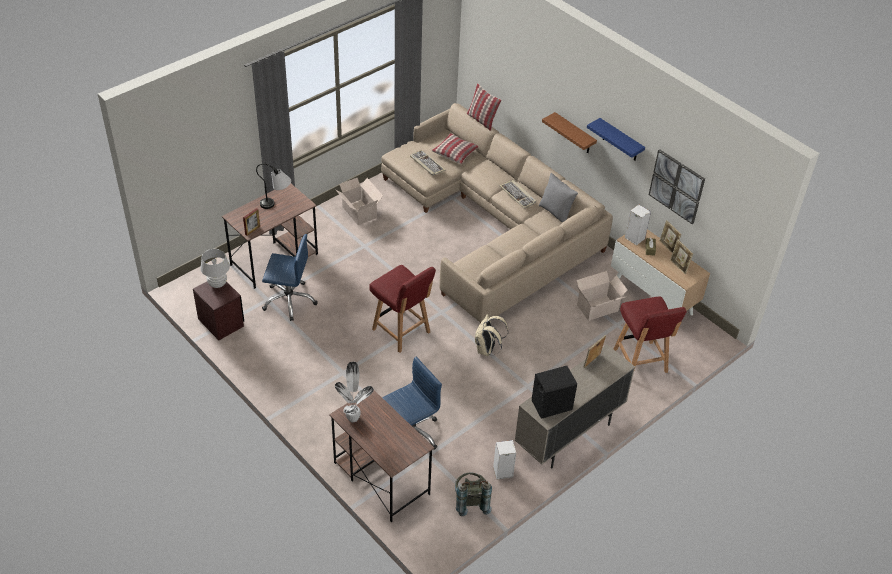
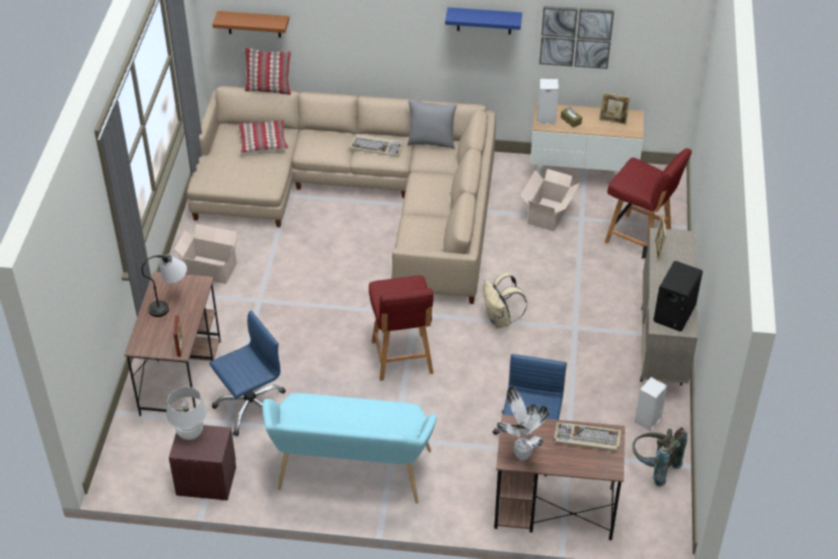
camera: 40 degrees left, 0 degrees up
red chair [369,265,436,353] -> red chair turned 75 degrees clockwise [369,275,434,381]
keyboard [410,150,445,176] -> keyboard moved to [554,422,621,451]
brown shelf [542,112,597,153] -> brown shelf moved to [212,11,289,38]
picture frame [659,220,682,253] -> none
none -> turquoise bench [262,393,437,504]

